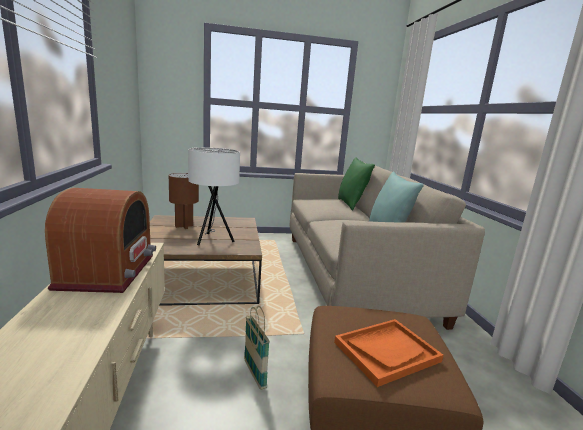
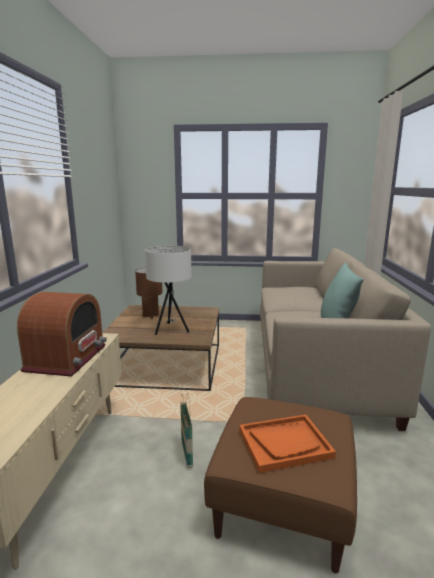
camera: 15 degrees right, 0 degrees up
green pillow [338,157,375,210] -> none

